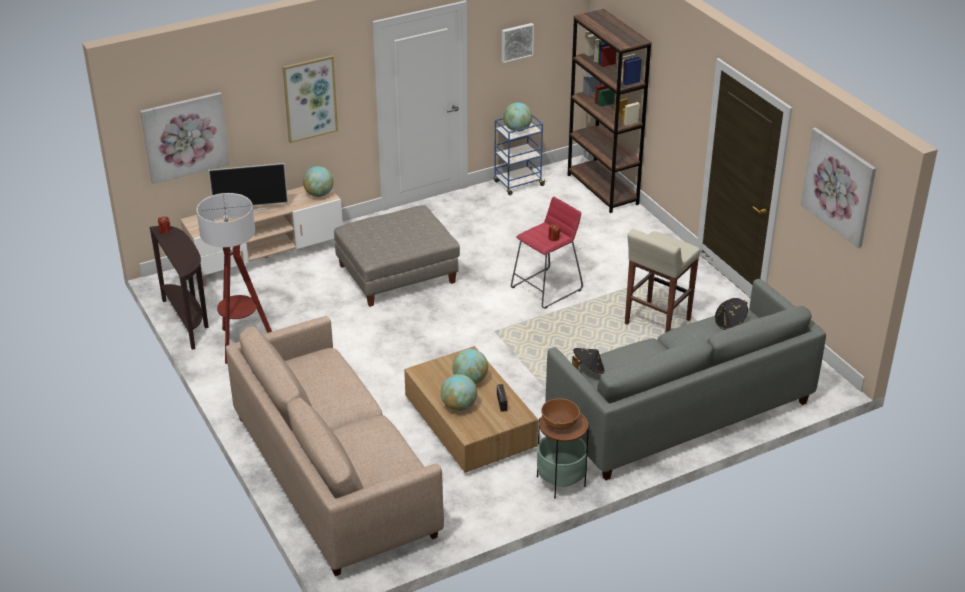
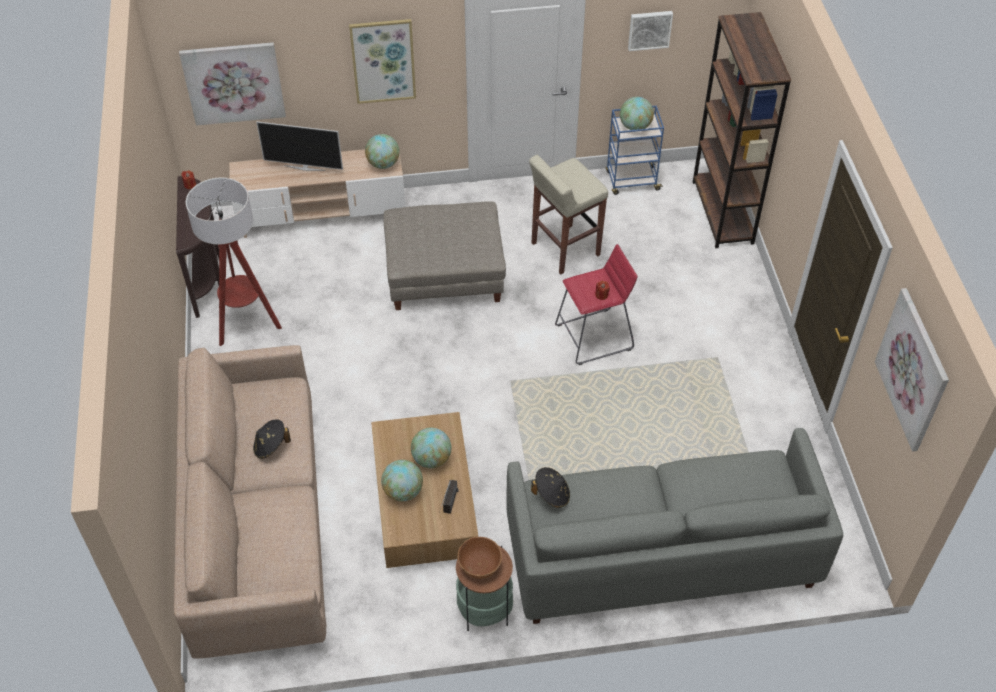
camera: 20 degrees right, 15 degrees up
beige stool [625,229,700,333] -> beige stool moved to [529,155,608,275]
black hat [714,298,748,330] -> black hat moved to [253,419,291,459]

